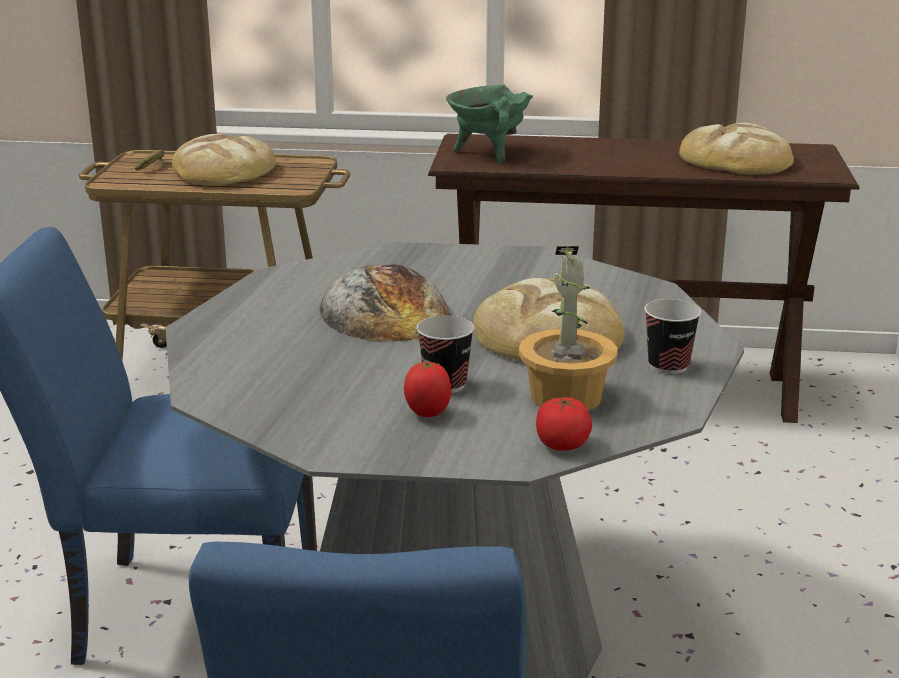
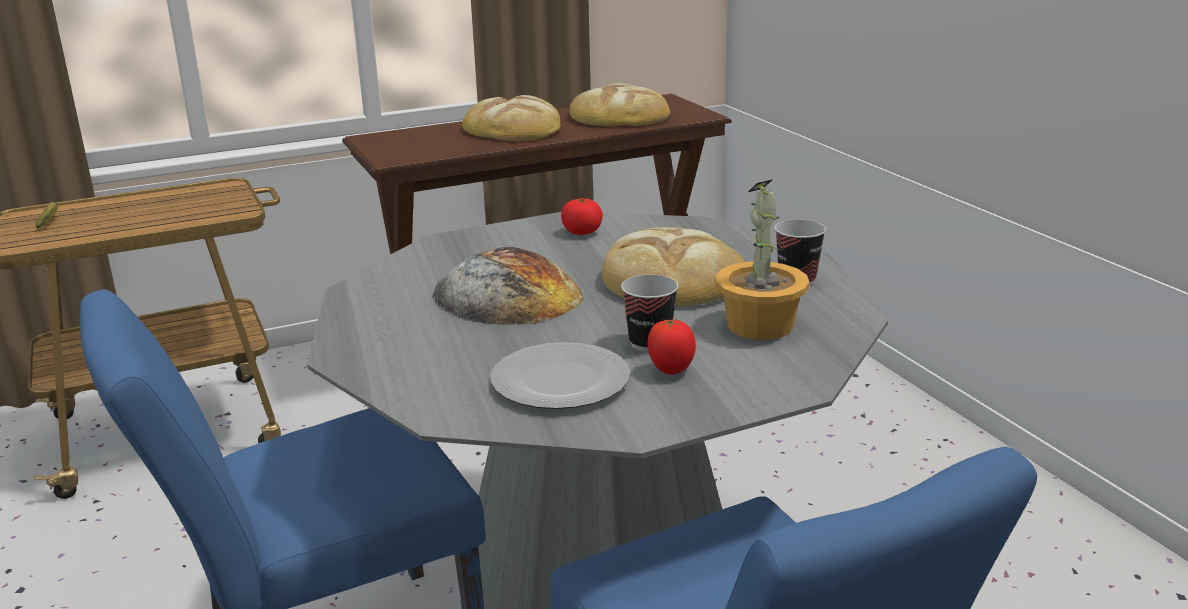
camera: 30 degrees left, 0 degrees up
bread [172,134,276,186] -> bread moved to [462,95,560,141]
green cooking pot [446,84,533,164] -> none
tomato [536,397,592,451] -> tomato moved to [561,198,603,235]
none -> plate [491,342,631,409]

